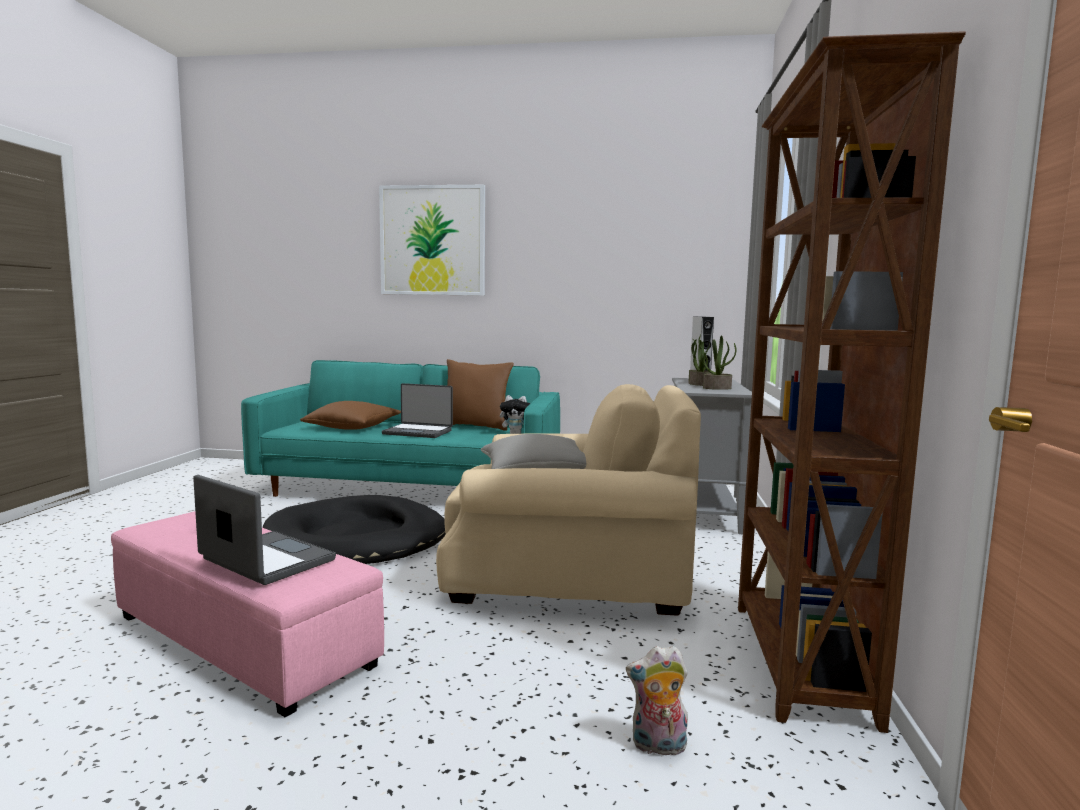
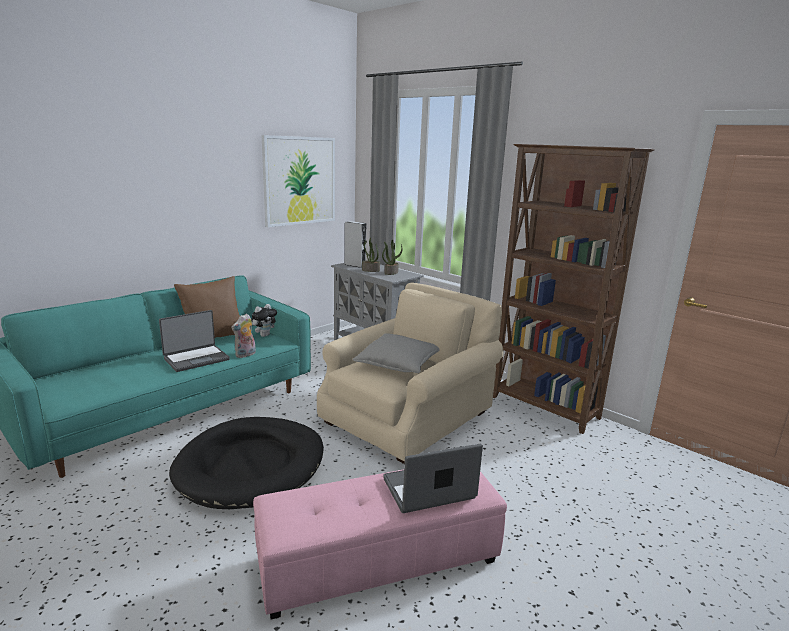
camera: 55 degrees left, 10 degrees up
brown pillow [300,401,401,430] -> none
picture [379,185,485,296] -> picture moved to [262,135,335,227]
plush toy [626,646,688,756] -> plush toy moved to [231,314,256,358]

